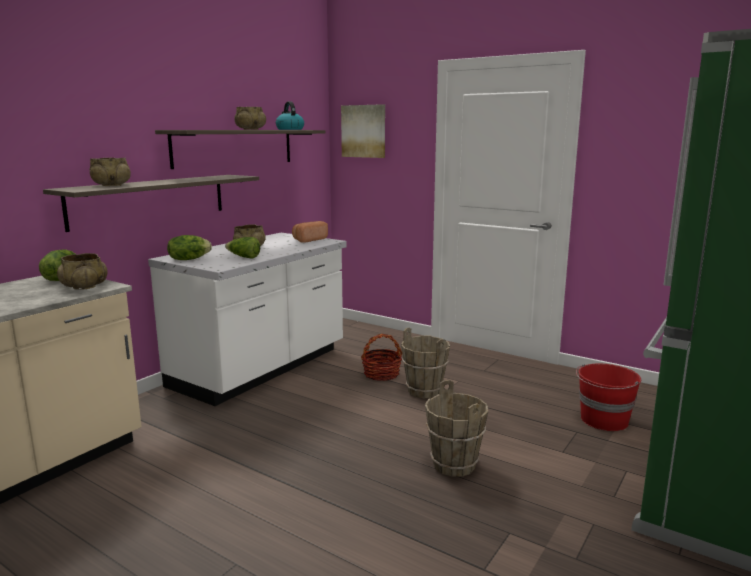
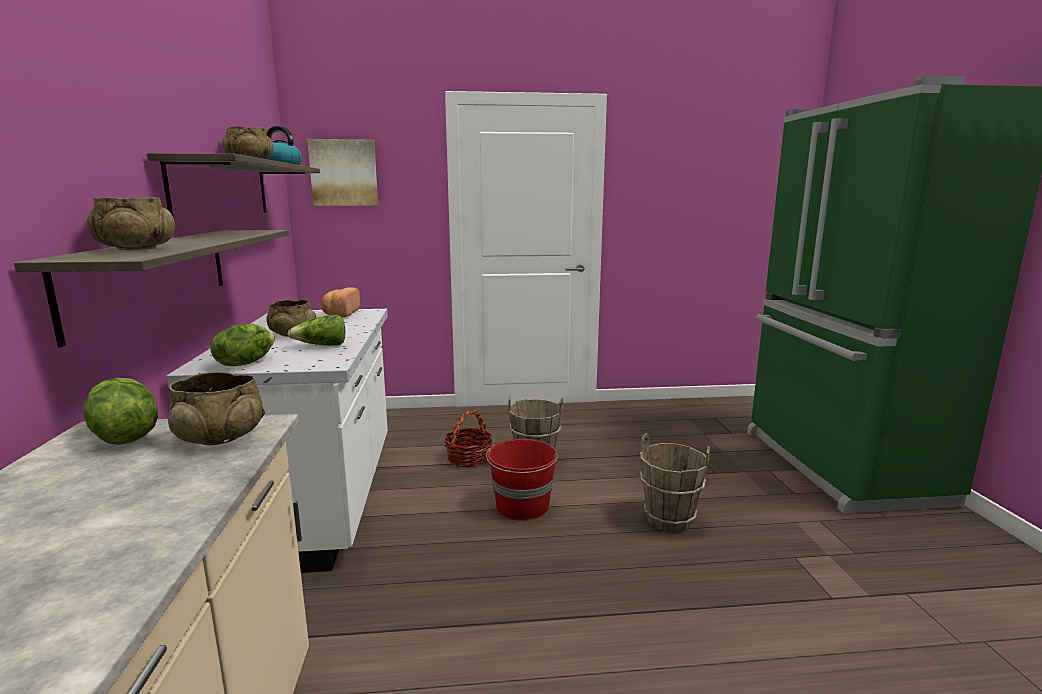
camera: 40 degrees left, 0 degrees up
red bucket [576,363,641,431] -> red bucket moved to [486,439,558,521]

